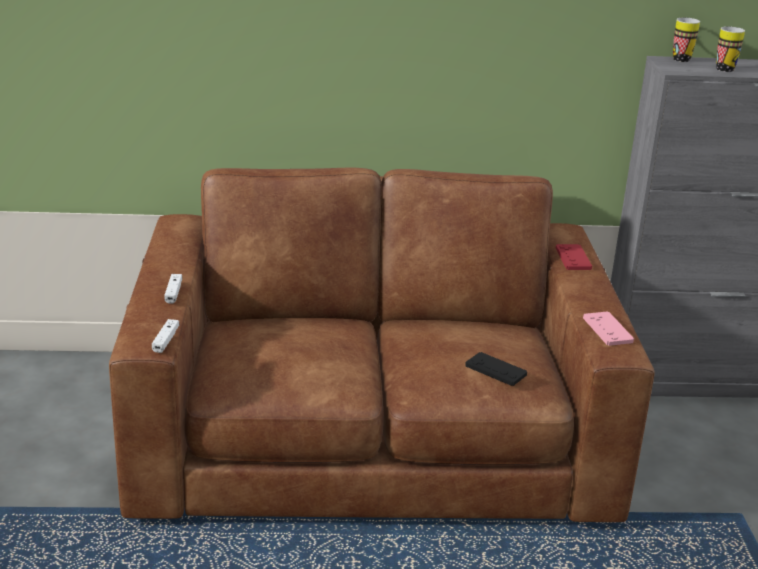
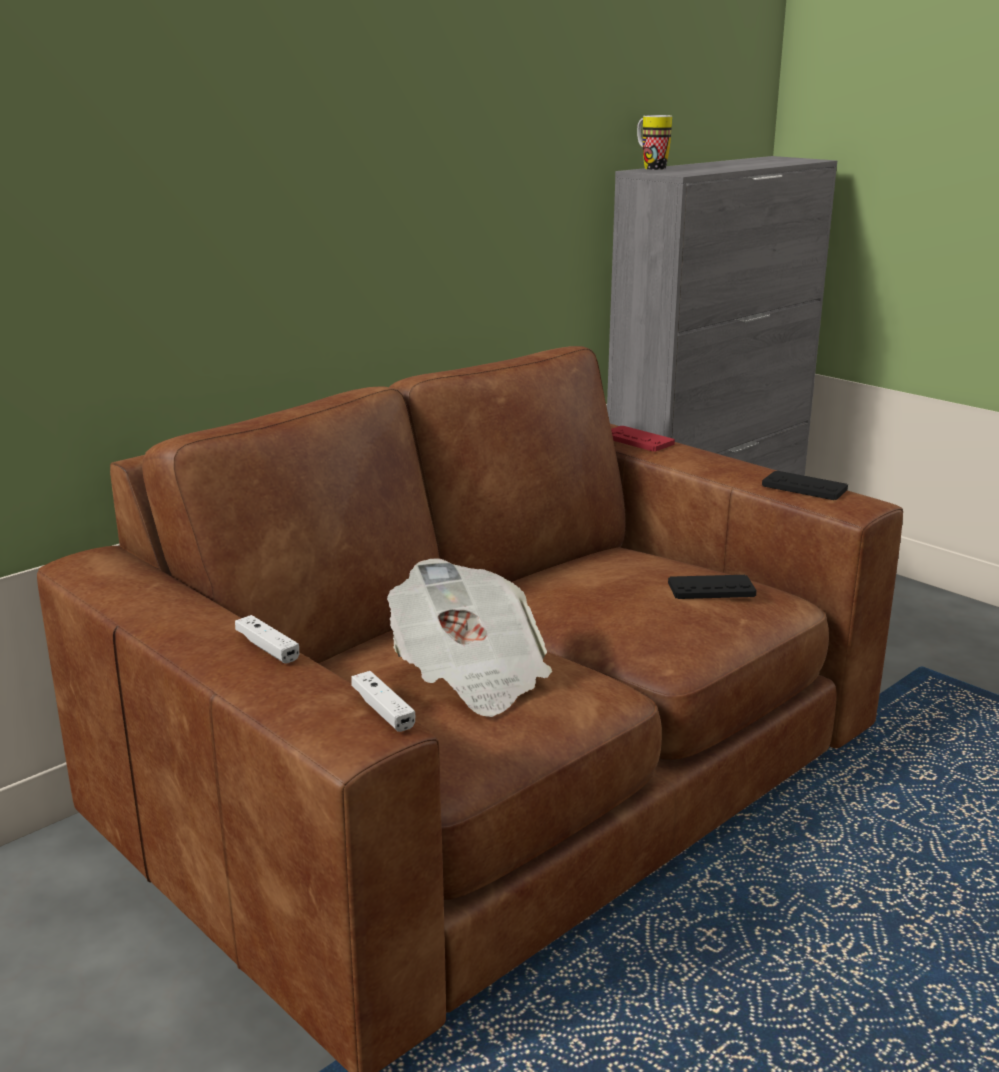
camera: 40 degrees left, 5 degrees down
pink game controller [583,312,634,346] -> black game controller [762,471,848,500]
mug [716,26,745,72] -> none
none -> newspaper [387,558,552,717]

